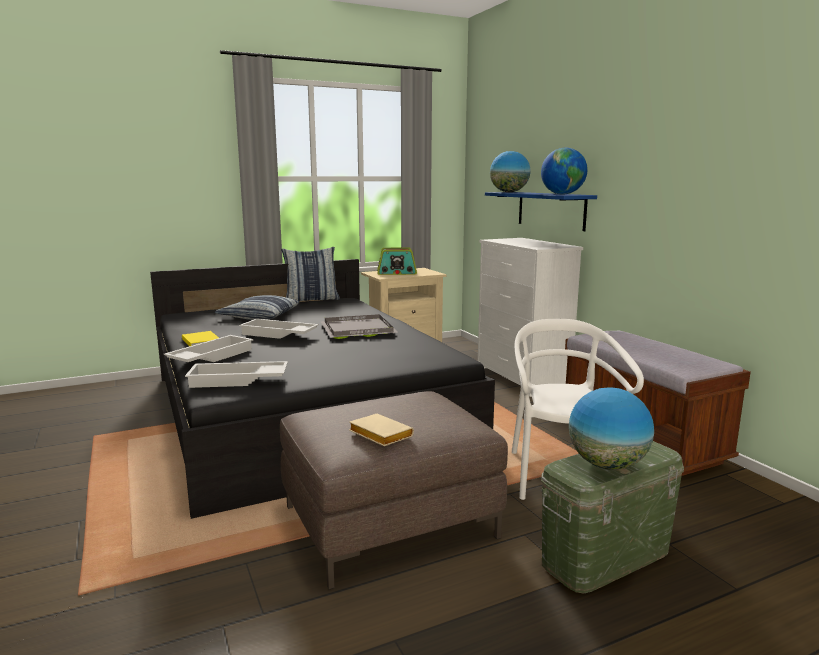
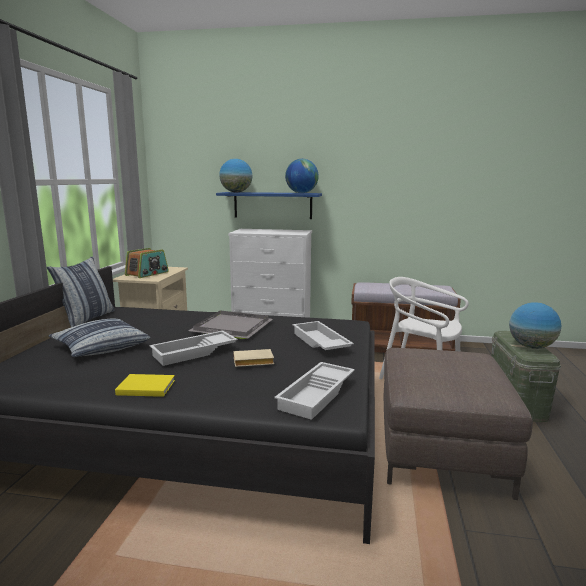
camera: 55 degrees left, 0 degrees up
white tray [164,335,254,362] -> white tray moved to [293,321,354,350]
beige book [349,414,414,446] -> beige book moved to [233,349,274,367]

